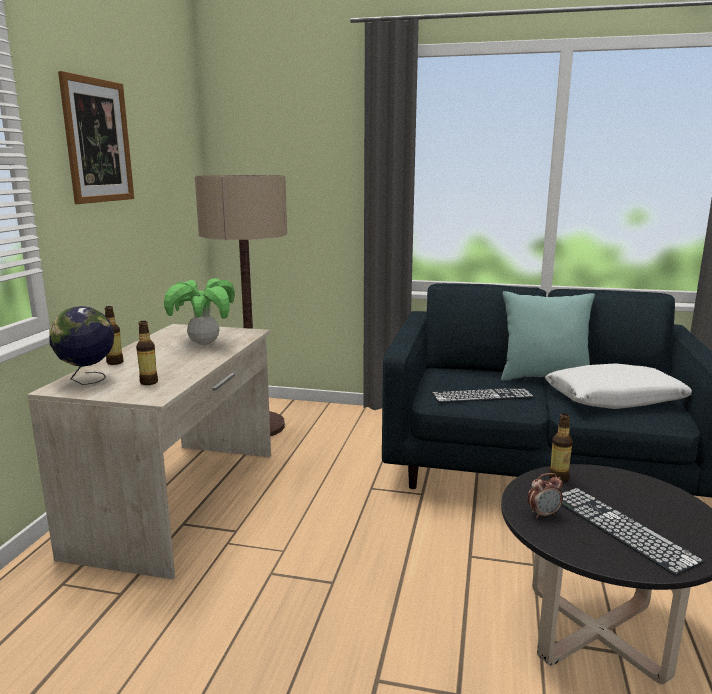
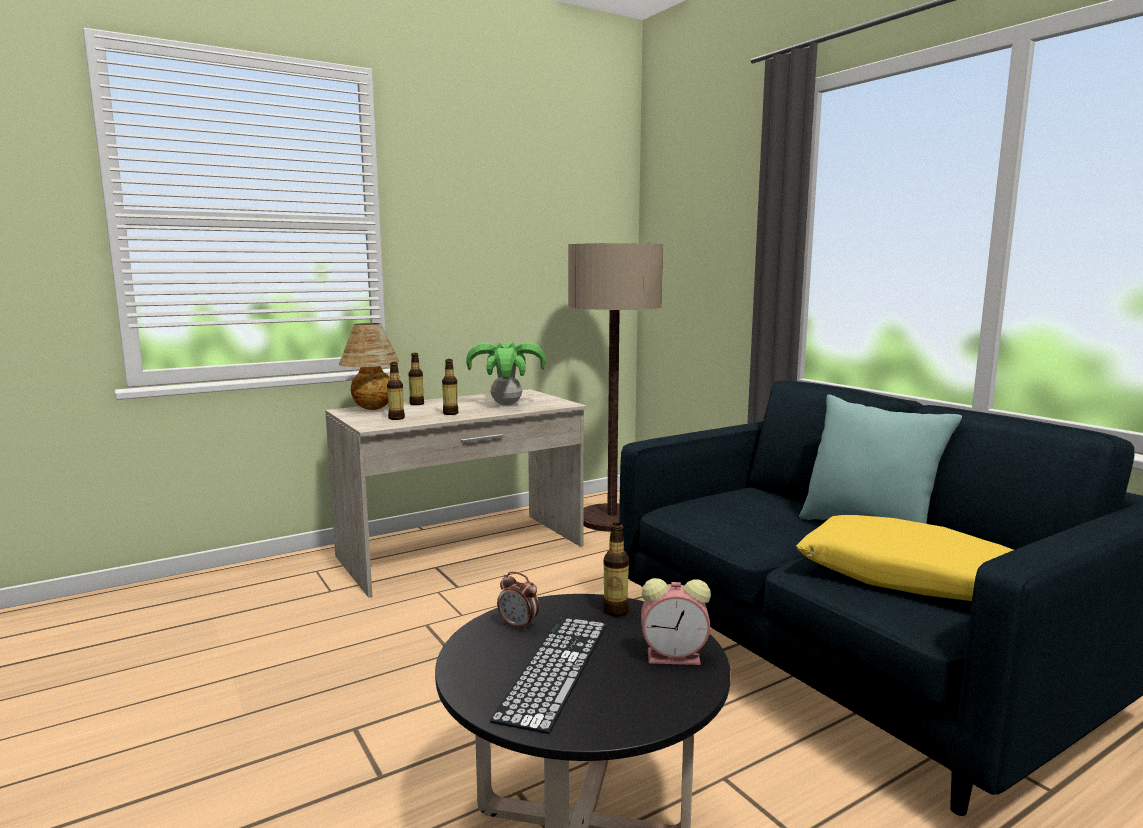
camera: 45 degrees right, 5 degrees down
globe [49,306,114,385] -> table lamp [339,323,400,410]
picture [58,71,134,204] -> none
keyboard [432,388,534,403] -> none
white pillow [545,363,692,409] -> yellow pillow [796,515,1013,601]
none -> bottle [442,359,459,415]
none -> alarm clock [641,578,711,665]

